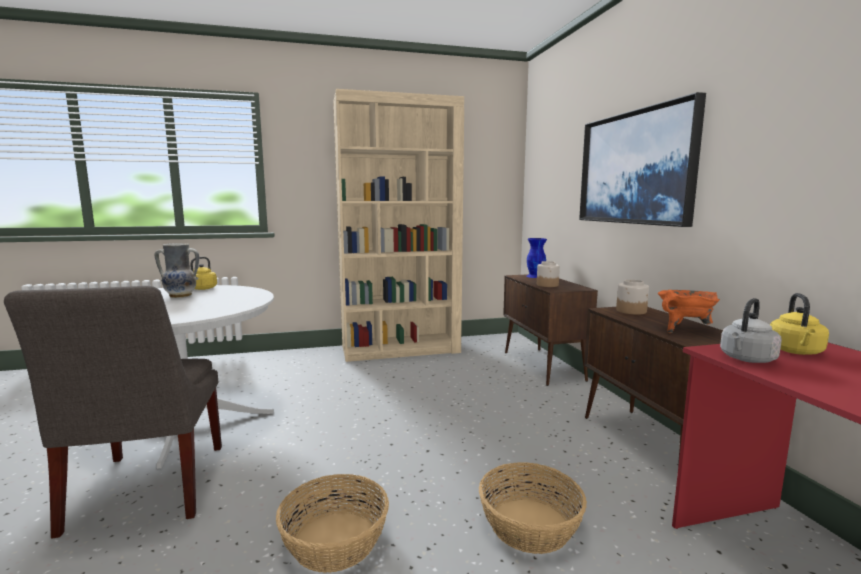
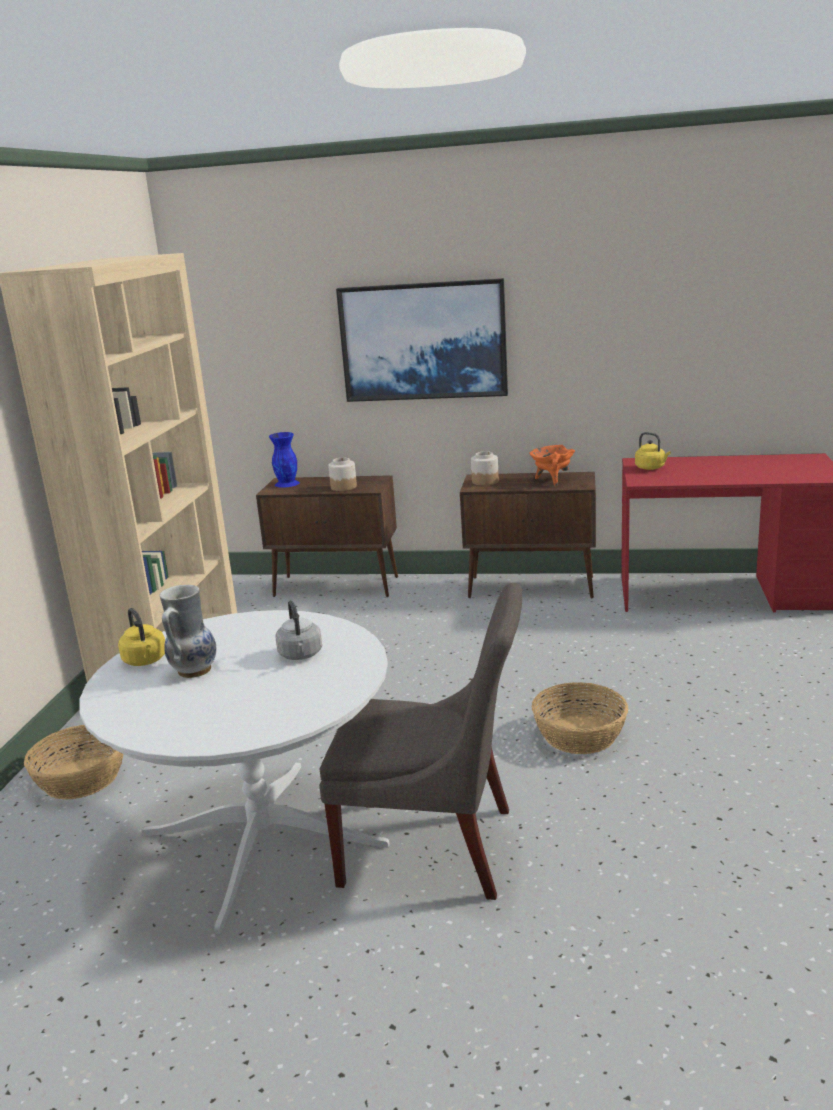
camera: 65 degrees left, 10 degrees up
basket [479,462,587,554] -> basket moved to [24,725,123,799]
grey kettle [720,298,782,363] -> grey kettle moved to [276,600,322,660]

